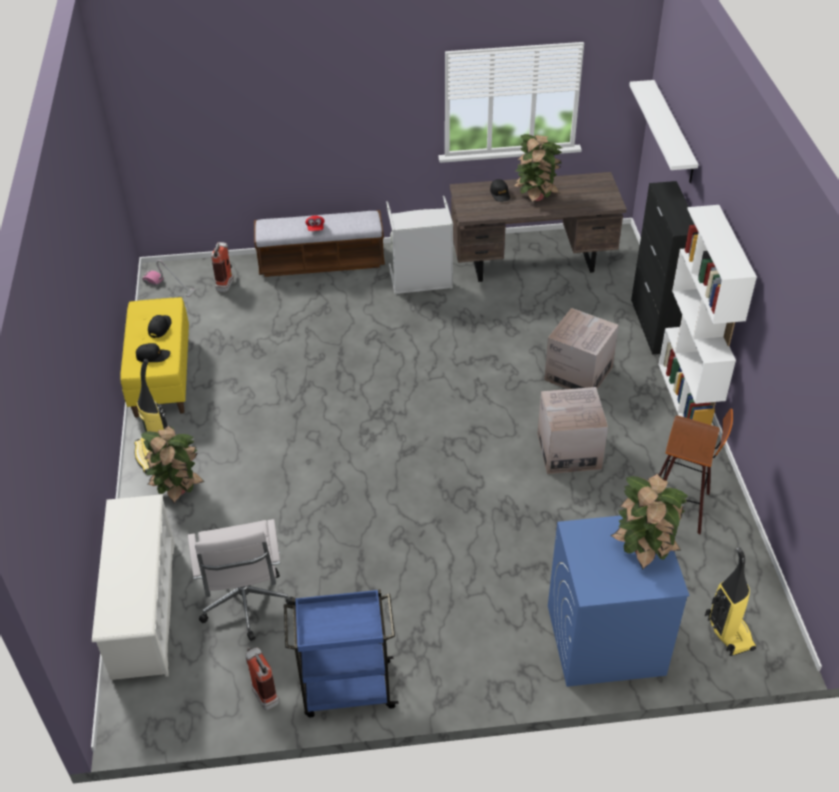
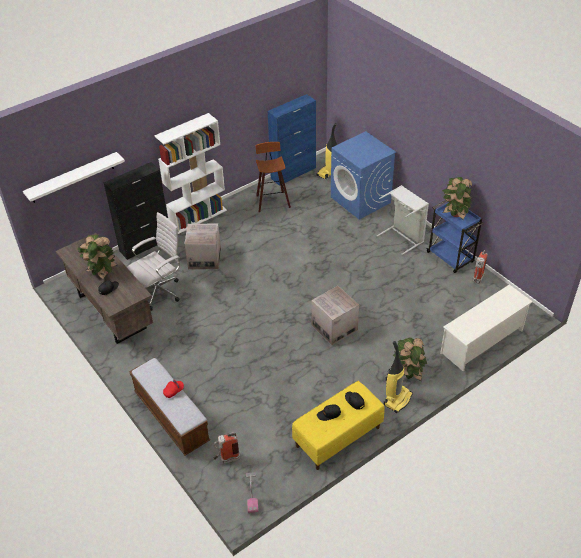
camera: 120 degrees left, 0 degrees up
white office chair [188,519,293,641] -> white office chair moved to [127,212,180,311]
grey laundry basket [386,196,453,294] -> grey laundry basket moved to [377,185,429,255]
cardboard box [537,387,608,474] -> cardboard box moved to [311,286,359,345]
potted plant [611,473,688,570] -> potted plant moved to [442,177,472,220]
none -> blue cabinet [268,94,316,186]

